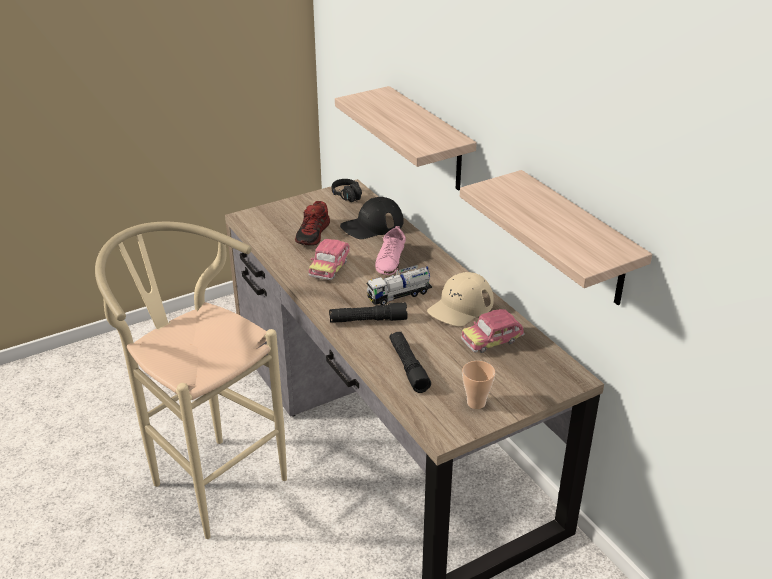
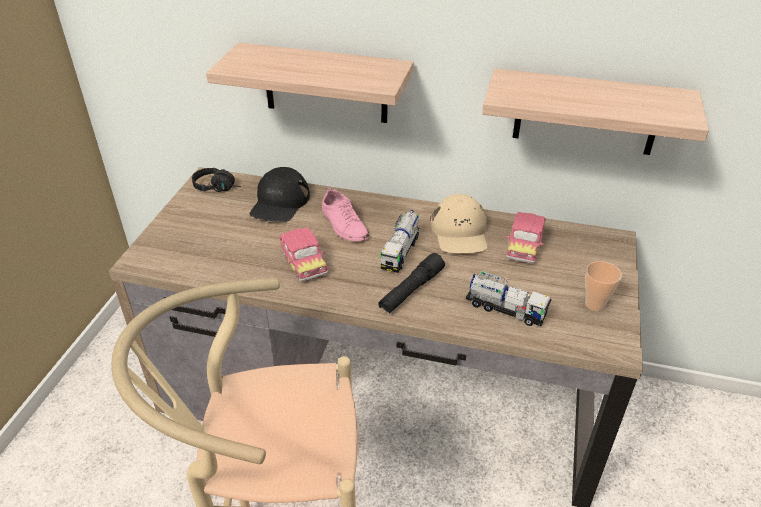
camera: 45 degrees left, 5 degrees up
shoe [295,201,330,246] -> none
black flashlight [389,332,431,393] -> toy truck [465,271,552,326]

